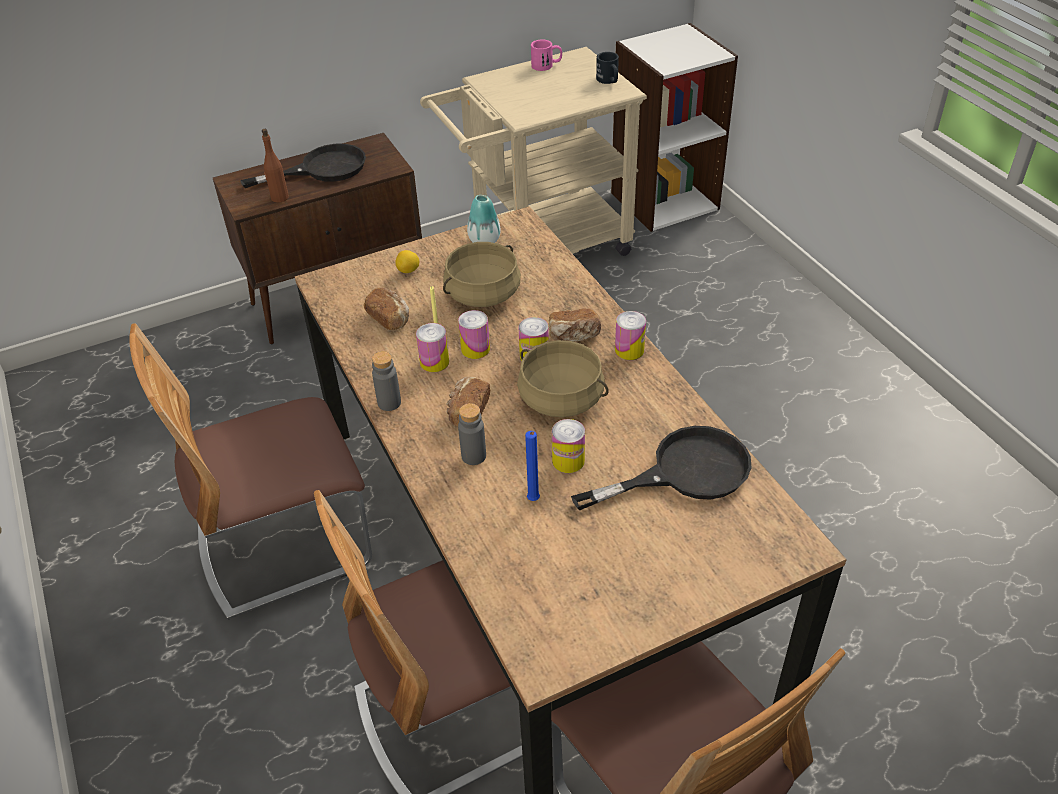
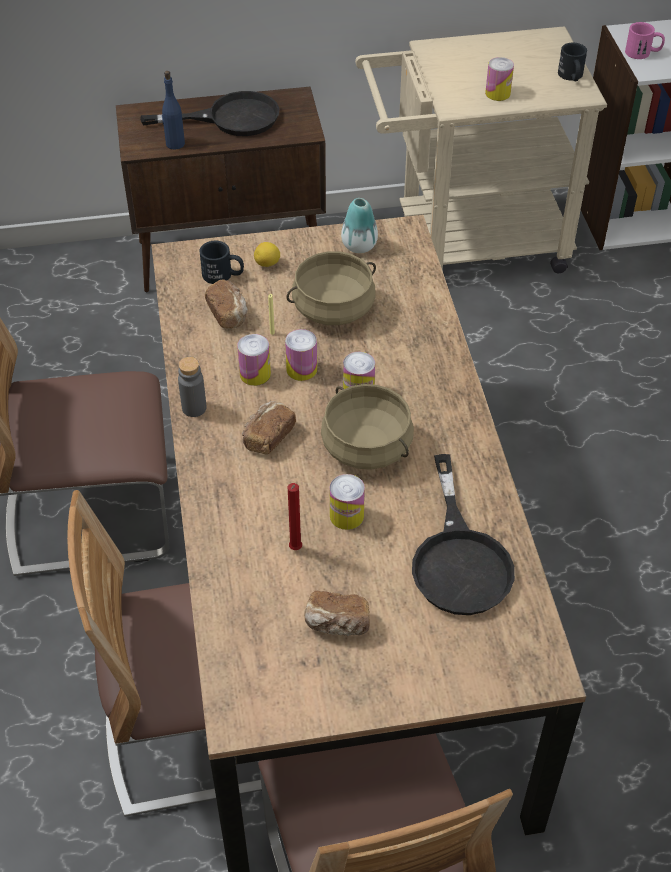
camera: 15 degrees right, 5 degrees up
brown bottle [262,129,289,203] -> blue bottle [162,71,185,150]
grey bottle [458,403,486,465] -> none
blue candle [525,431,540,501] -> red candle [288,483,302,550]
pink mug [531,40,562,71] -> pink mug moved to [625,22,665,59]
bread [549,308,601,341] -> bread moved to [305,591,370,636]
black frying pan [571,426,752,511] -> black frying pan turned 90 degrees clockwise [412,454,515,615]
can [615,311,646,360] -> can moved to [485,57,514,101]
none -> black mug [199,241,244,284]

